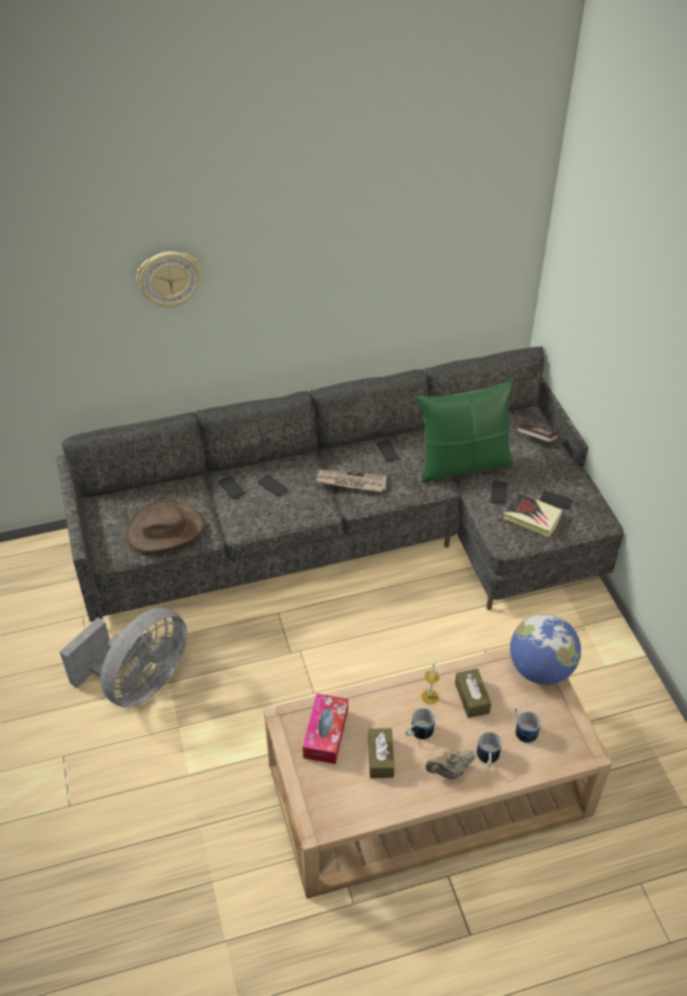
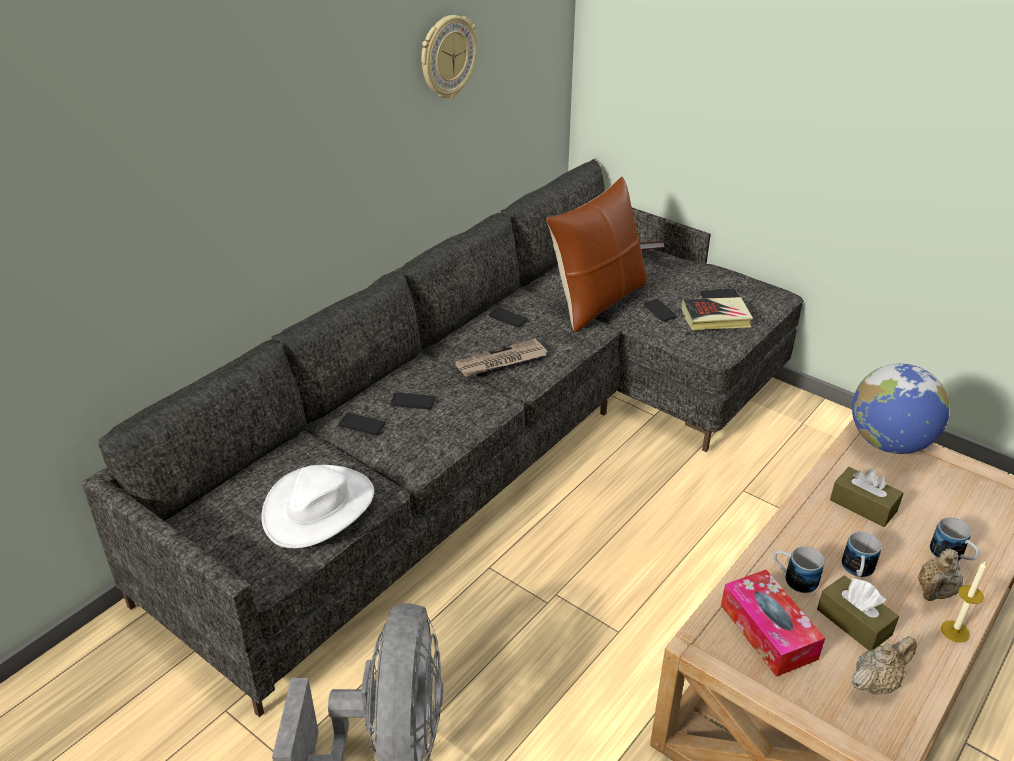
camera: 35 degrees left, 10 degrees down
brown hat [126,501,203,552] -> white hat [261,465,374,548]
wall clock [137,251,202,308] -> wall clock moved to [421,15,477,98]
green pillow [417,380,513,483] -> brown pillow [546,177,647,332]
candle [421,660,440,704] -> candle moved to [941,562,986,643]
mug [515,707,541,743] -> mug moved to [773,546,825,593]
none -> beige teapot [852,637,917,694]

